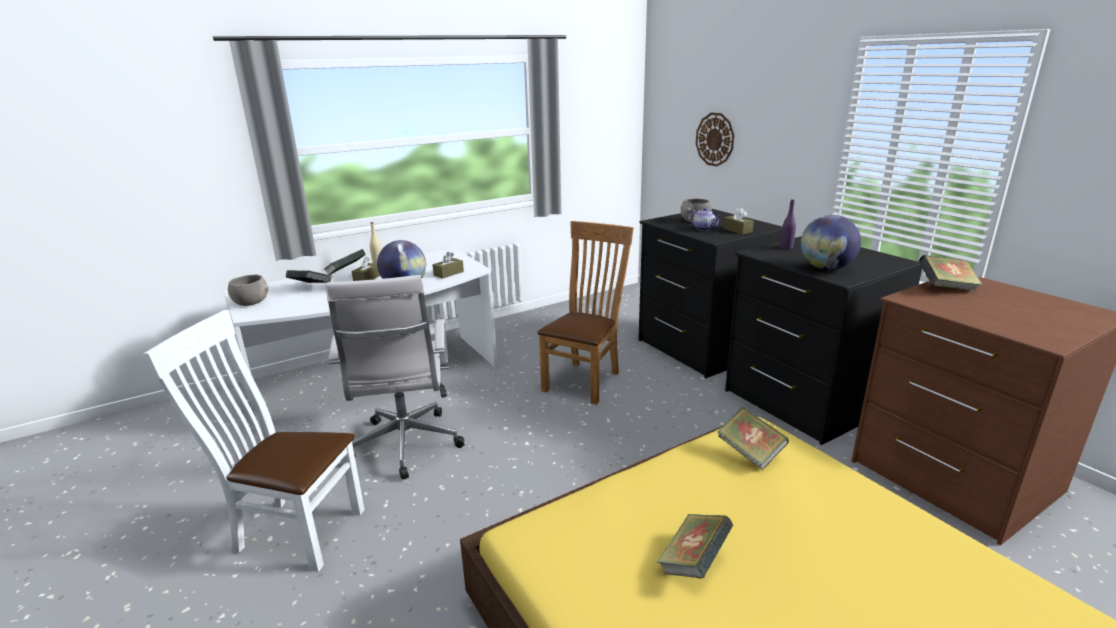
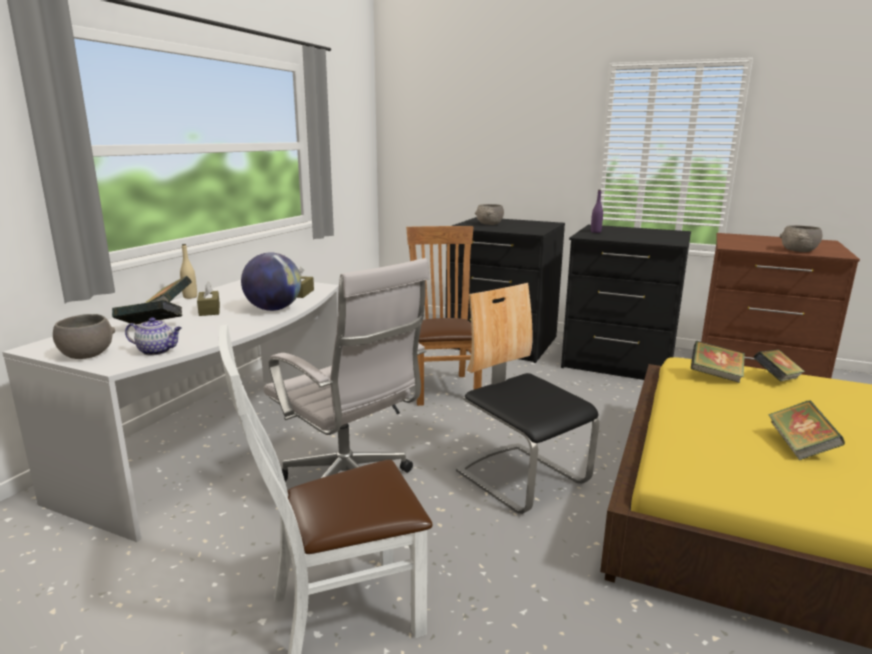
camera: 35 degrees left, 5 degrees down
teapot [688,207,722,231] -> teapot moved to [125,317,182,355]
wall clock [696,112,734,166] -> none
brown tissue box [723,207,754,235] -> none
globe [801,215,861,270] -> none
book [919,255,982,291] -> book moved to [753,349,805,382]
none -> chair [456,283,599,514]
none -> grey bowl [780,225,823,252]

